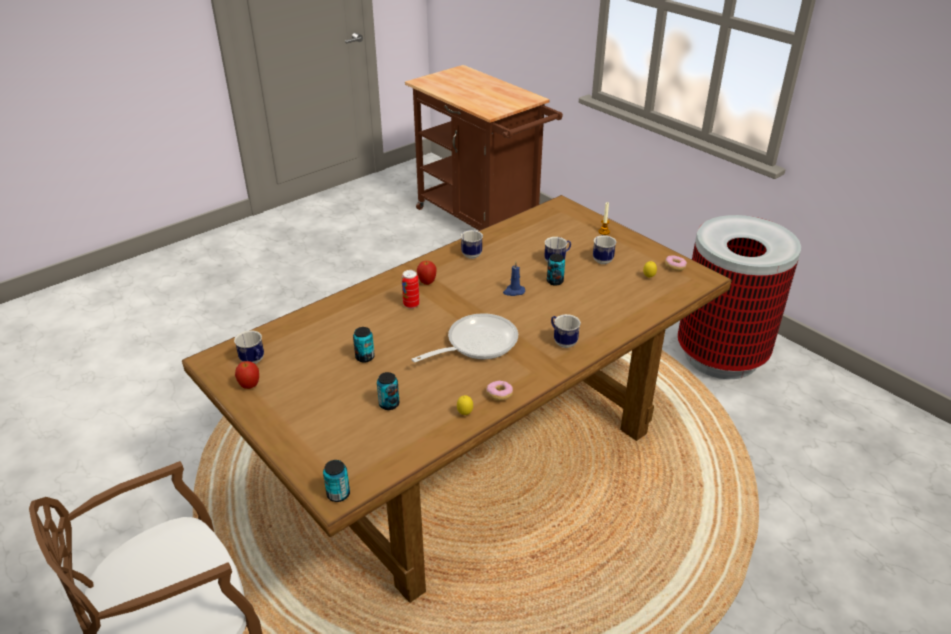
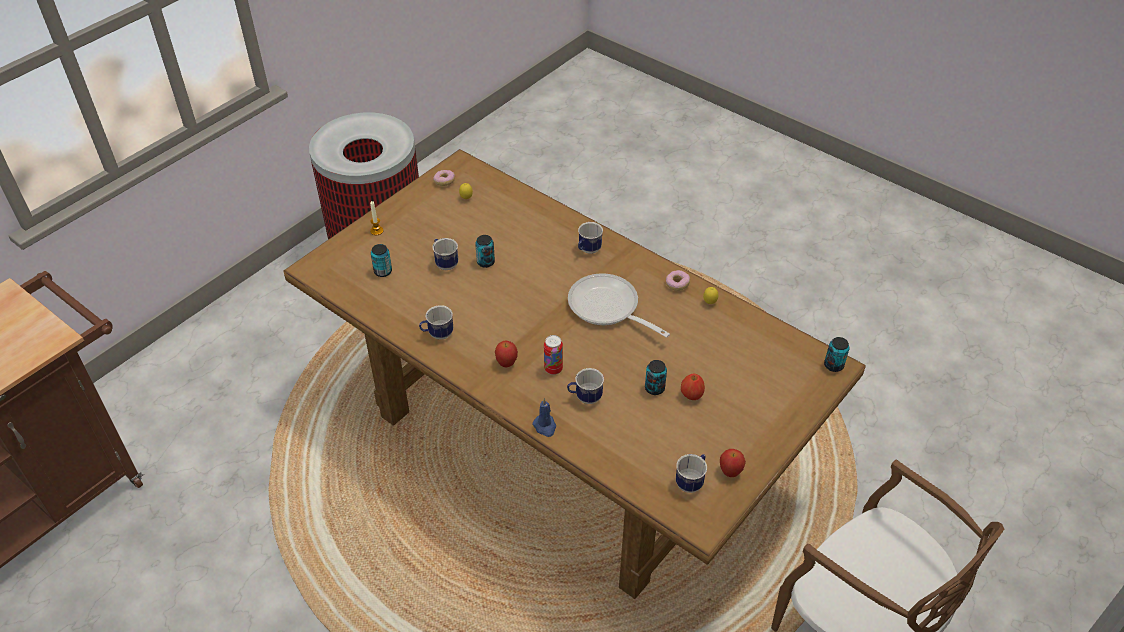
camera: 100 degrees left, 10 degrees up
can [377,372,399,410] -> can moved to [371,244,392,277]
blue candle [503,261,525,296] -> blue candle moved to [532,398,556,437]
mug [593,235,616,264] -> mug moved to [567,368,604,404]
none -> apple [681,374,705,400]

